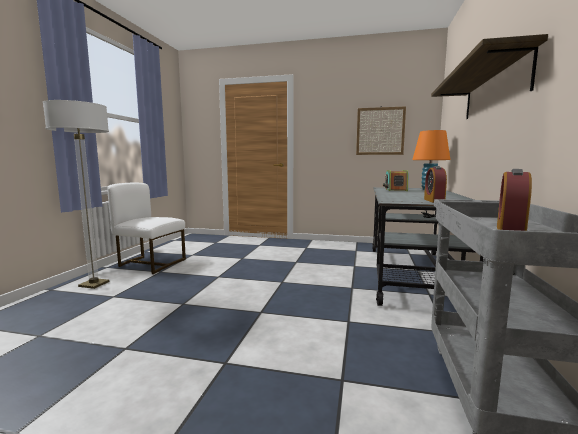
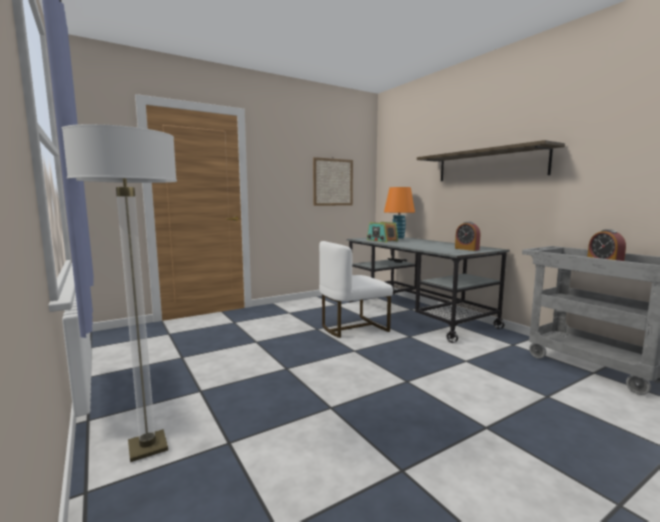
camera: 45 degrees left, 0 degrees up
white chair [108,183,186,274] -> white chair moved to [319,241,393,338]

